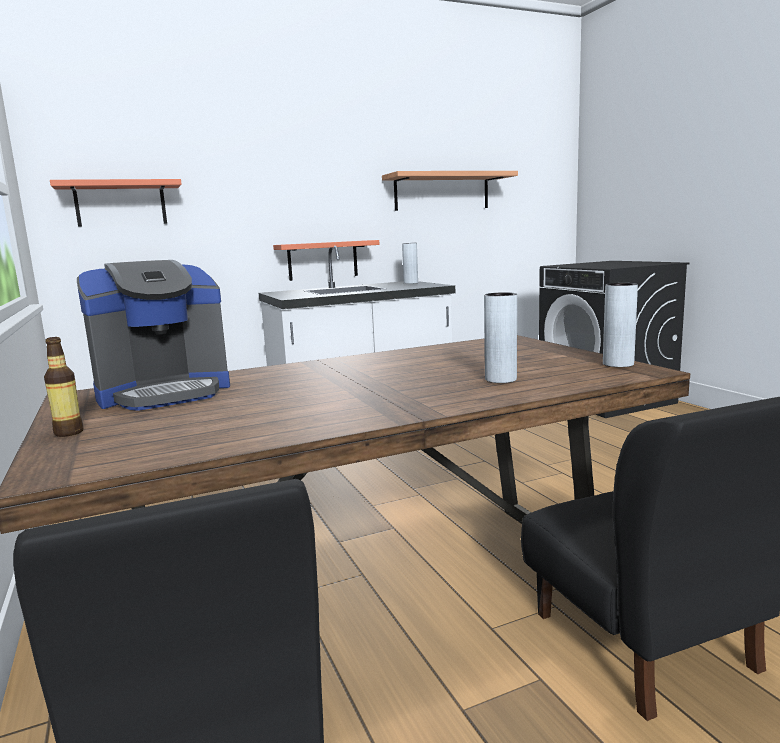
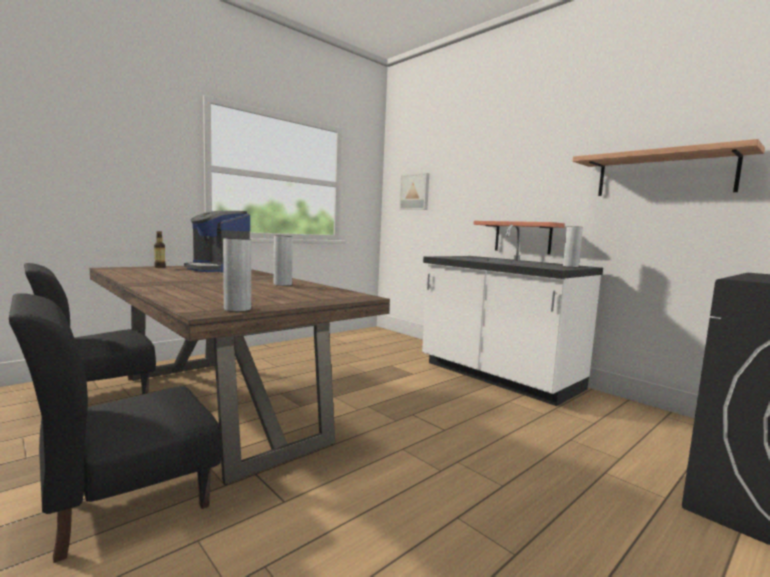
camera: 70 degrees right, 5 degrees down
shelf [50,179,182,227] -> picture [399,173,429,210]
grey vase [484,292,517,383] -> grey vase moved to [274,235,293,286]

